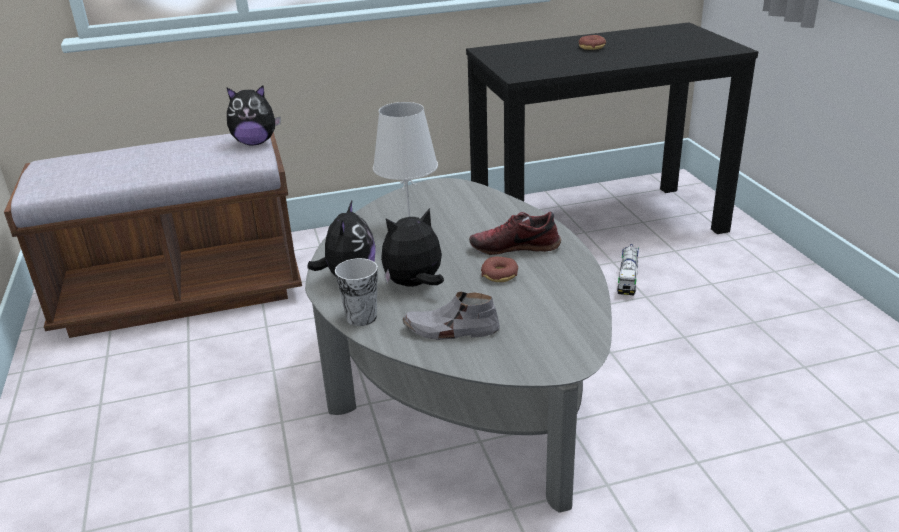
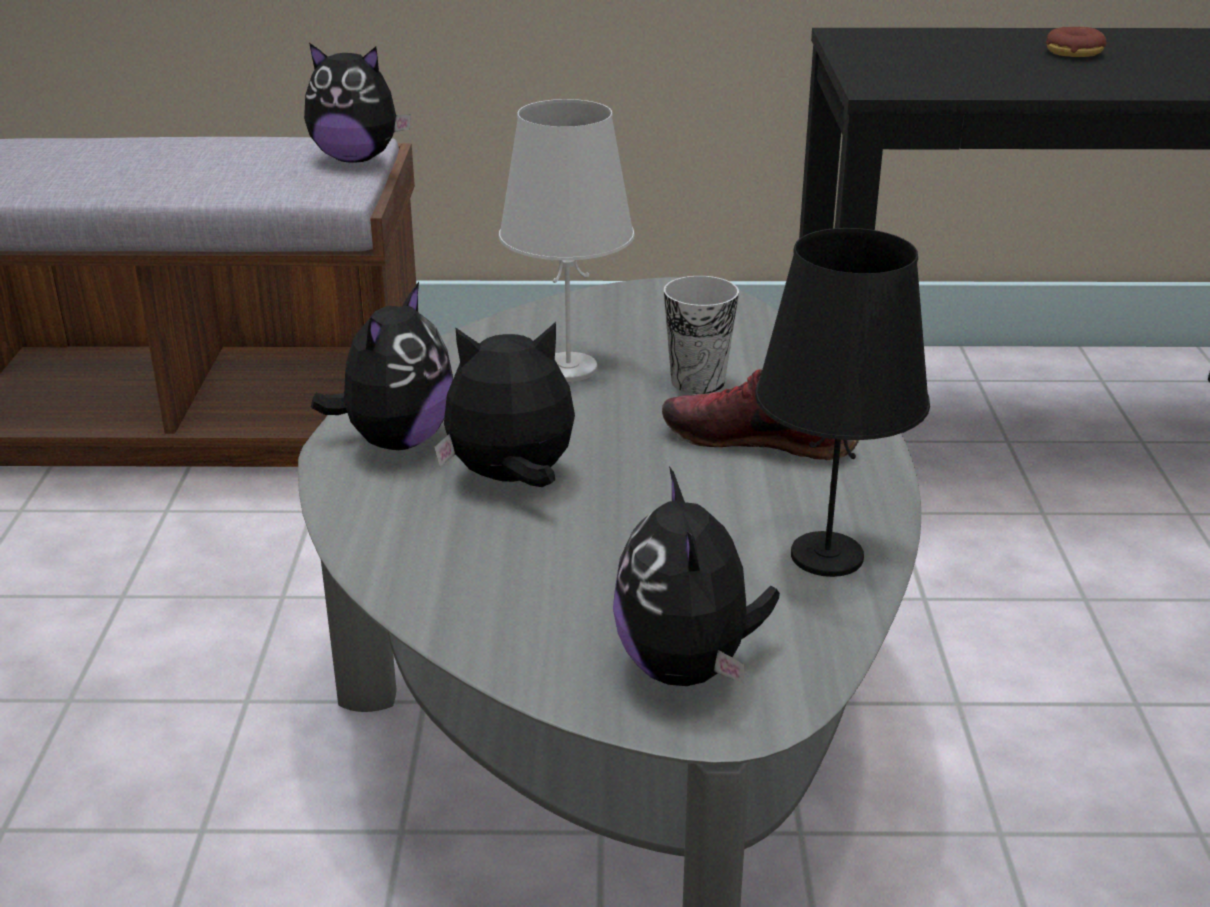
camera: 15 degrees right, 0 degrees up
cup [335,258,378,326] -> cup moved to [664,276,739,394]
grey shoe [402,292,500,340] -> none
donut [481,257,518,282] -> none
toy truck [617,244,639,296] -> none
none -> plush toy [613,466,780,686]
none -> black table lamp [755,228,930,577]

